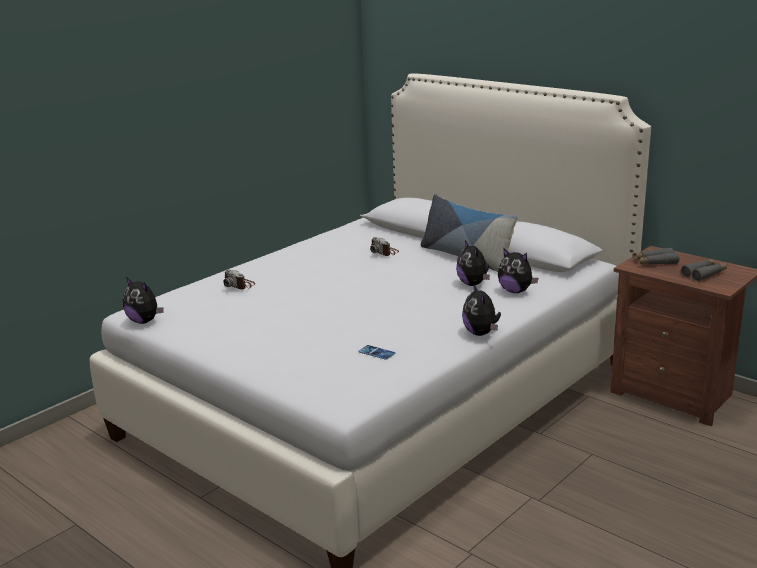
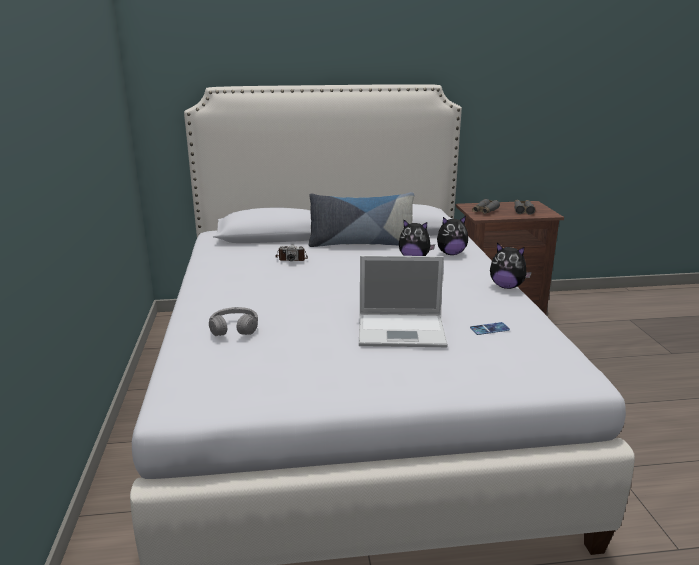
camera: 50 degrees left, 0 degrees up
plush toy [123,277,164,324] -> none
camera [223,269,255,290] -> grey headphones [209,307,258,336]
none -> laptop [359,255,448,347]

